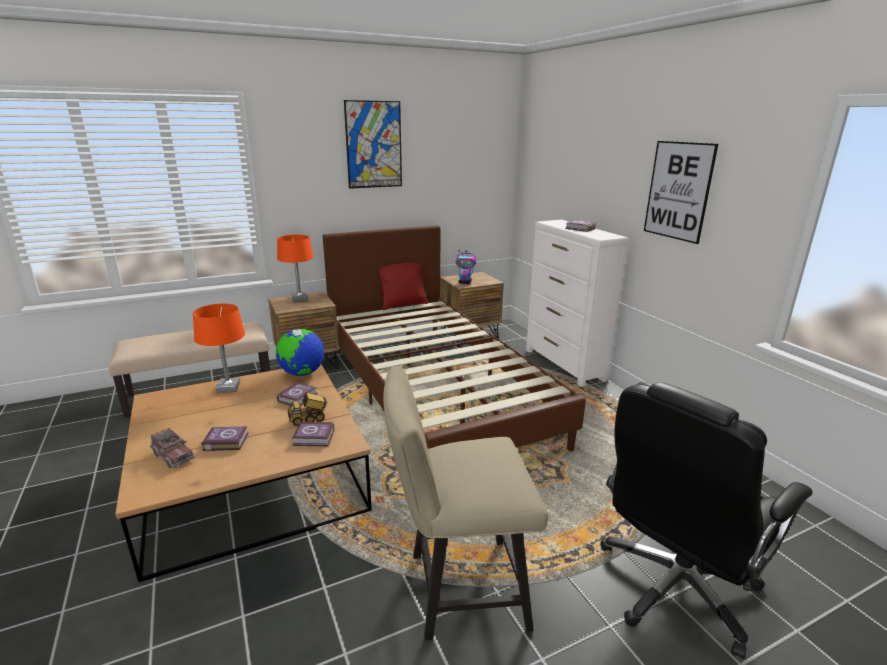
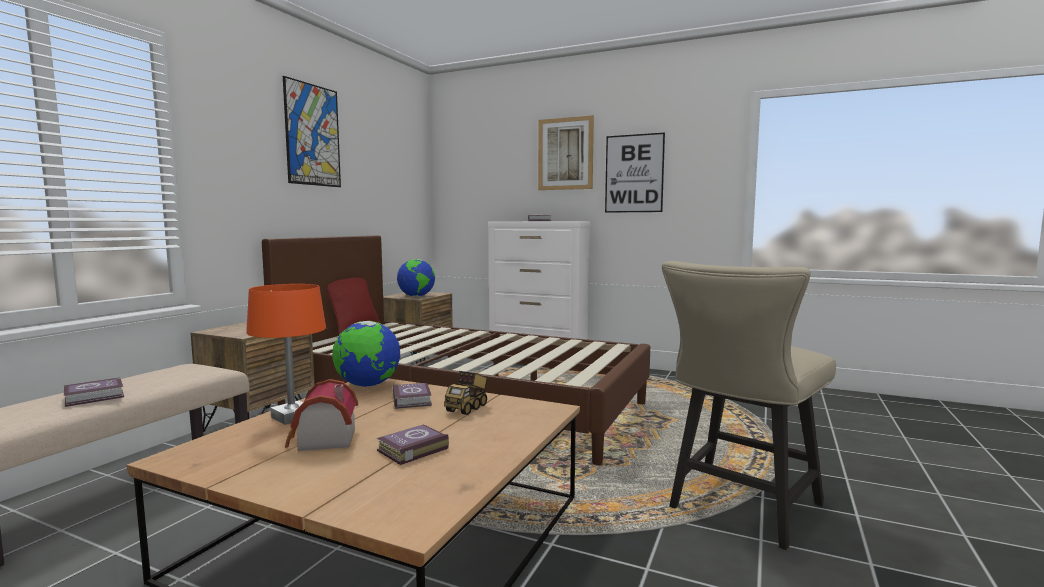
camera: 40 degrees left, 15 degrees down
toy truck [150,428,195,468] -> none
orange table lamp [277,235,313,302] -> none
book [292,422,334,446] -> book moved to [64,377,124,407]
toy robot [456,250,476,284] -> globe [397,259,435,297]
black office chair [601,382,813,659] -> none
none -> toy house [285,379,358,451]
none -> picture [538,115,594,190]

